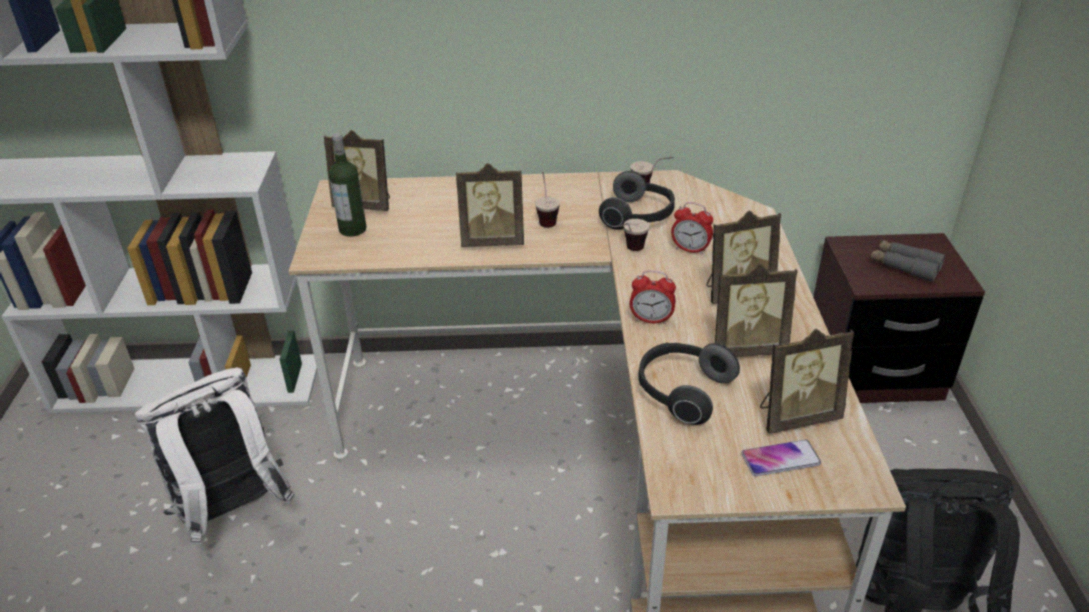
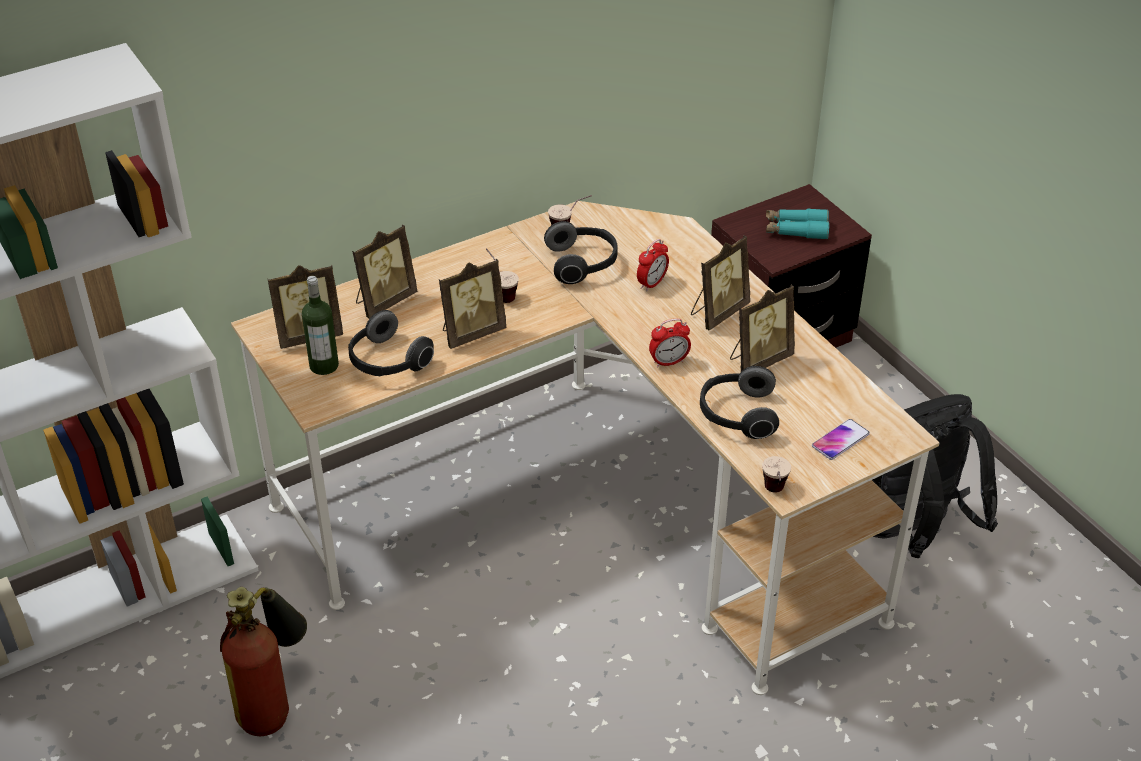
camera: 30 degrees left, 5 degrees up
white backpack [135,368,295,545] -> fire extinguisher [220,587,307,736]
cup [620,219,649,251] -> cup moved to [762,456,791,492]
alarm clock [671,202,713,255] -> alarm clock turned 45 degrees counterclockwise [637,239,669,291]
picture frame [760,329,854,434] -> picture frame moved to [352,225,417,319]
grey binoculars [870,240,945,282] -> turquoise binoculars [766,209,829,240]
none -> headphones [348,310,434,376]

